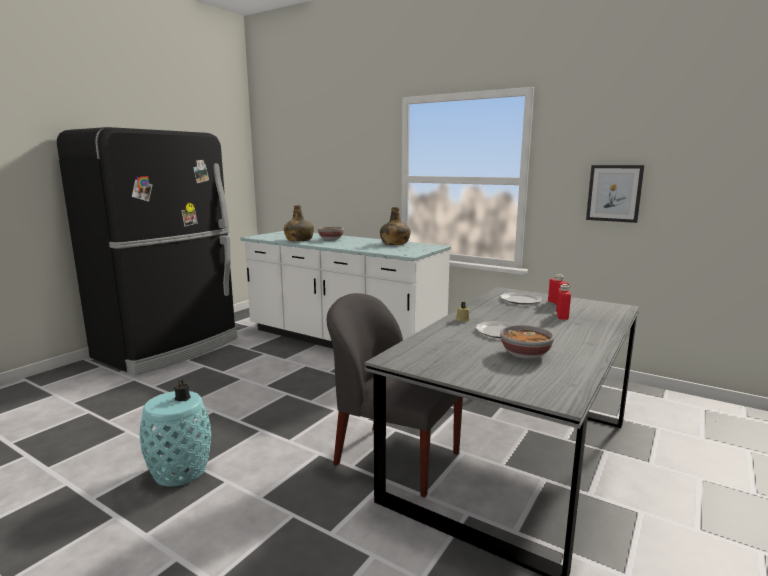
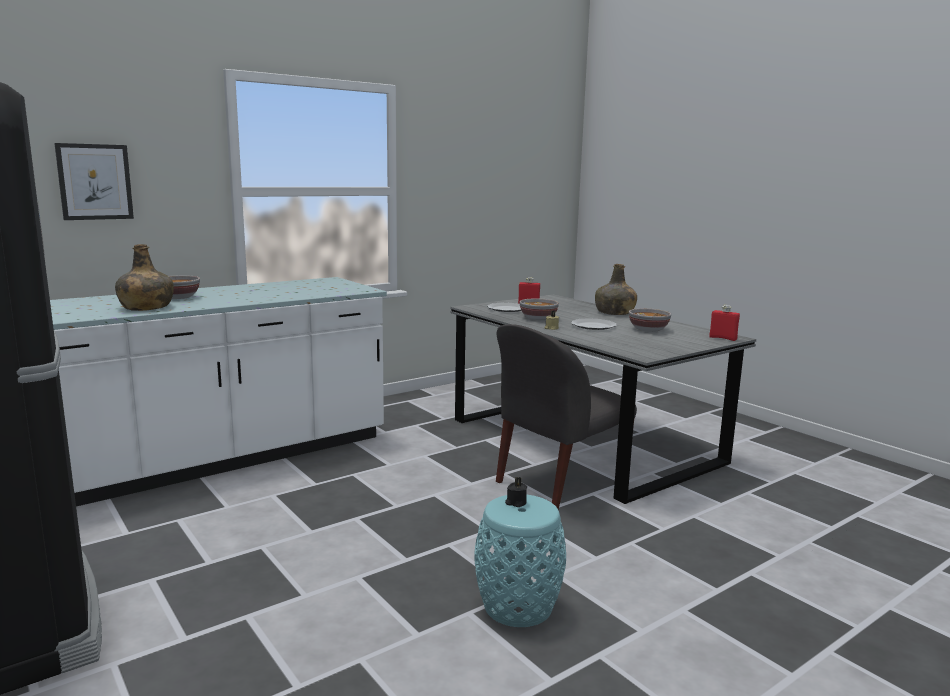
camera: 70 degrees left, 0 degrees up
green bottle [380,207,411,245] -> green bottle moved to [595,264,637,315]
red bottle [556,284,571,320] -> red bottle moved to [709,305,740,341]
picture [586,165,645,223] -> picture moved to [54,143,134,220]
none -> bowl [520,298,559,320]

